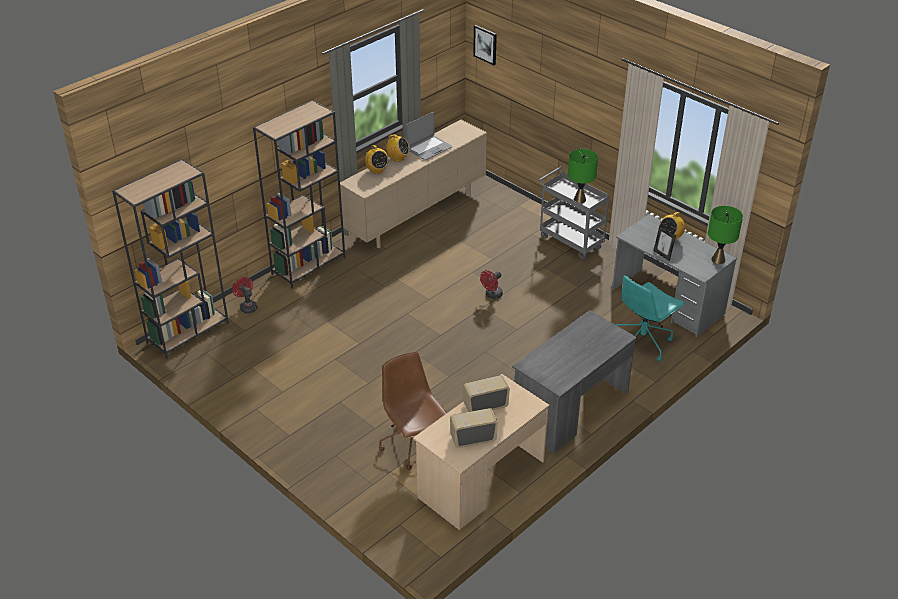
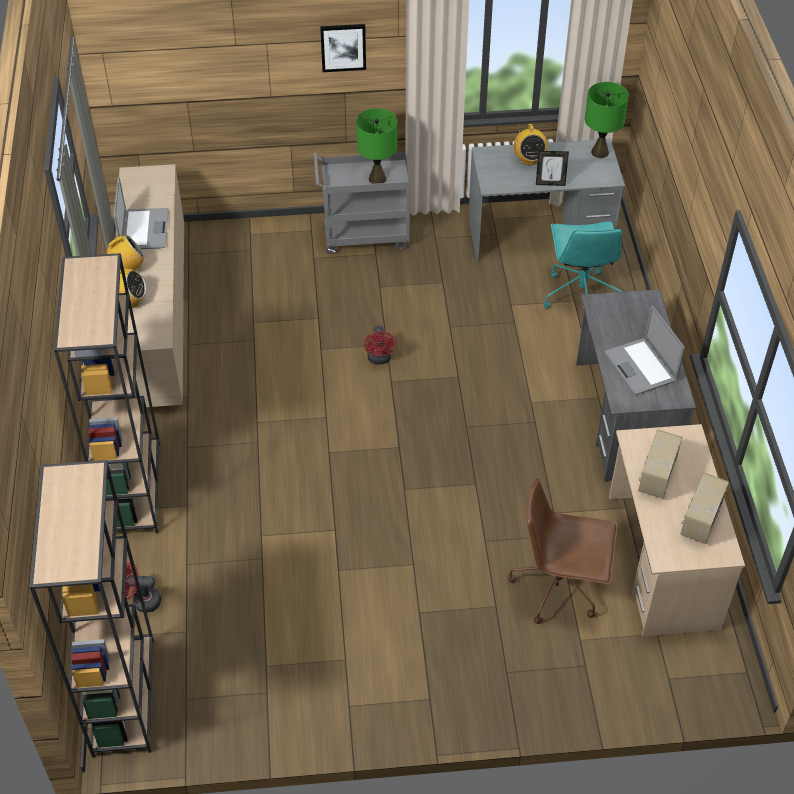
camera: 50 degrees left, 10 degrees up
picture [473,25,497,65] -> picture moved to [320,24,366,72]
none -> laptop [605,306,685,394]

